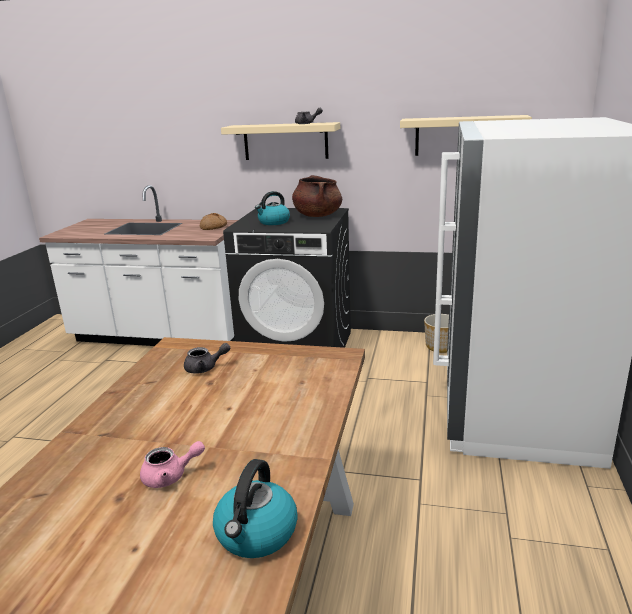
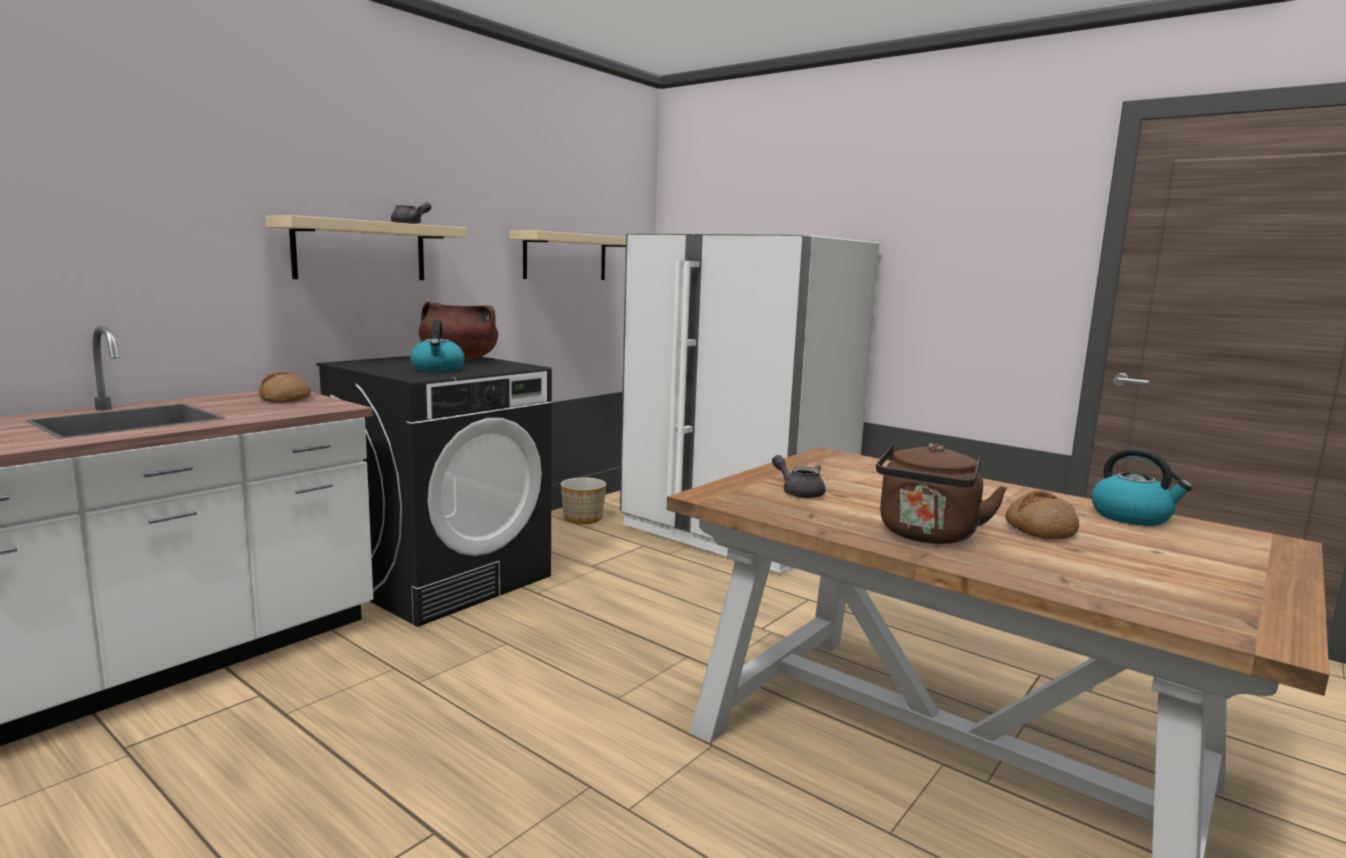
camera: 65 degrees left, 10 degrees down
pink teapot [140,441,205,488] -> bread [1005,491,1079,539]
grey teapot [184,343,230,374] -> grey teapot turned 60 degrees counterclockwise [772,455,826,498]
none -> brown kettle [876,443,1007,544]

